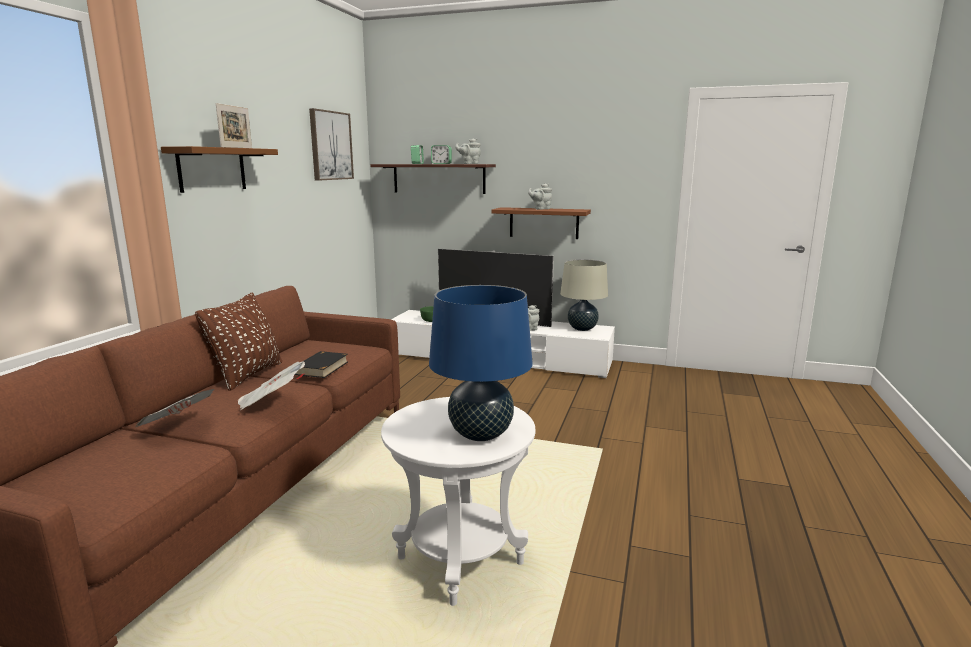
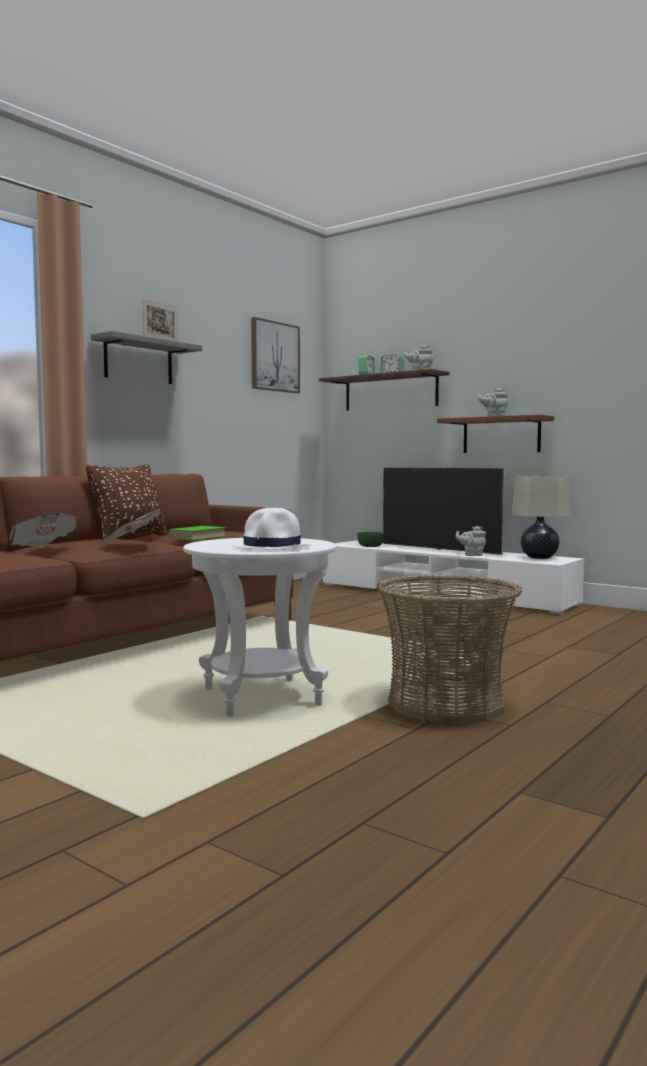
camera: 20 degrees right, 10 degrees down
brown shelf [161,146,278,193] -> grey shelf [91,331,202,384]
black book [295,351,348,379] -> green book [168,526,226,540]
blue table lamp [429,285,533,441] -> white hat [232,508,312,549]
none -> basket [376,574,522,724]

